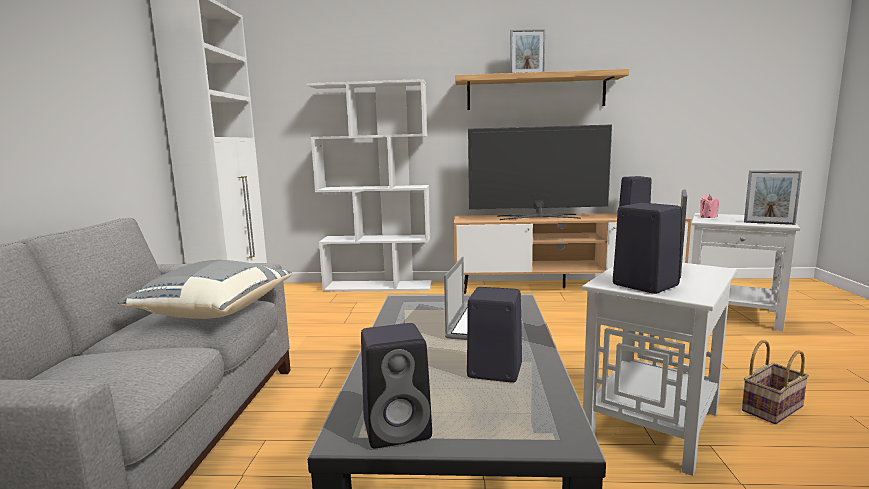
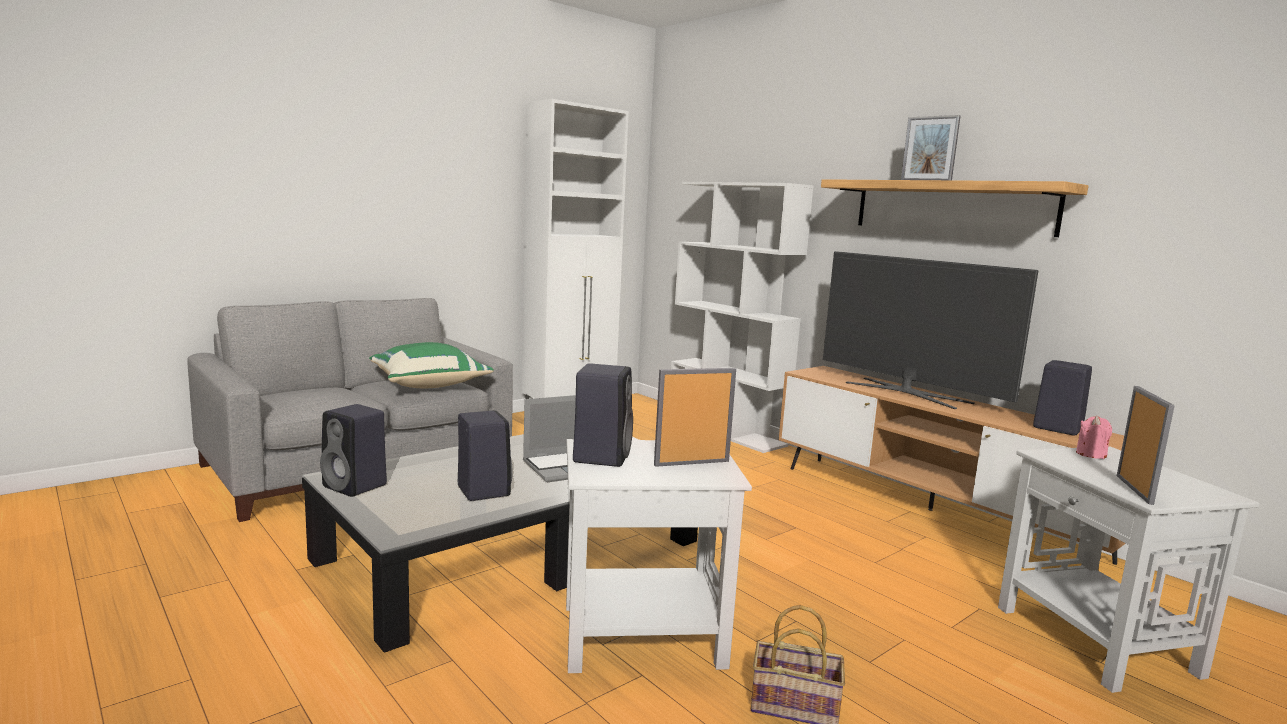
camera: 45 degrees right, 0 degrees up
grey pillow [118,260,292,319] -> green pillow [369,342,494,388]
picture frame [744,170,802,225] -> picture frame turned 150 degrees counterclockwise [1117,386,1175,505]

